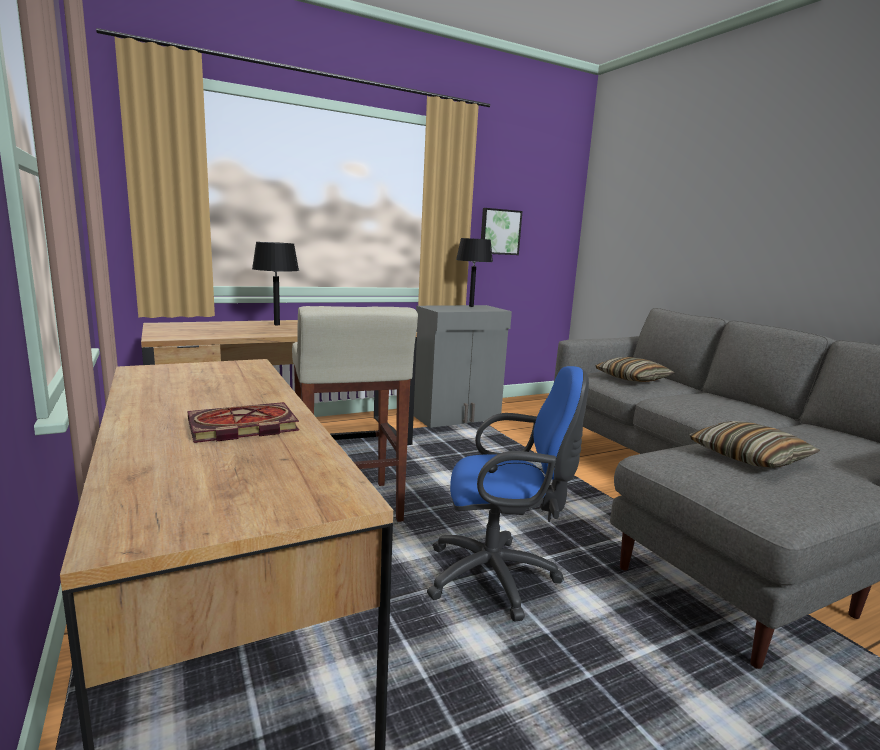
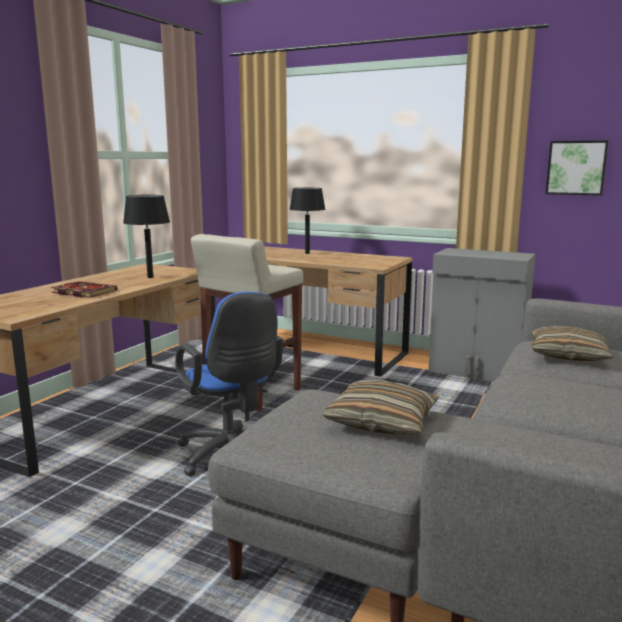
camera: 55 degrees right, 0 degrees up
black table lamp [456,238,493,307] -> black table lamp moved to [123,195,170,278]

